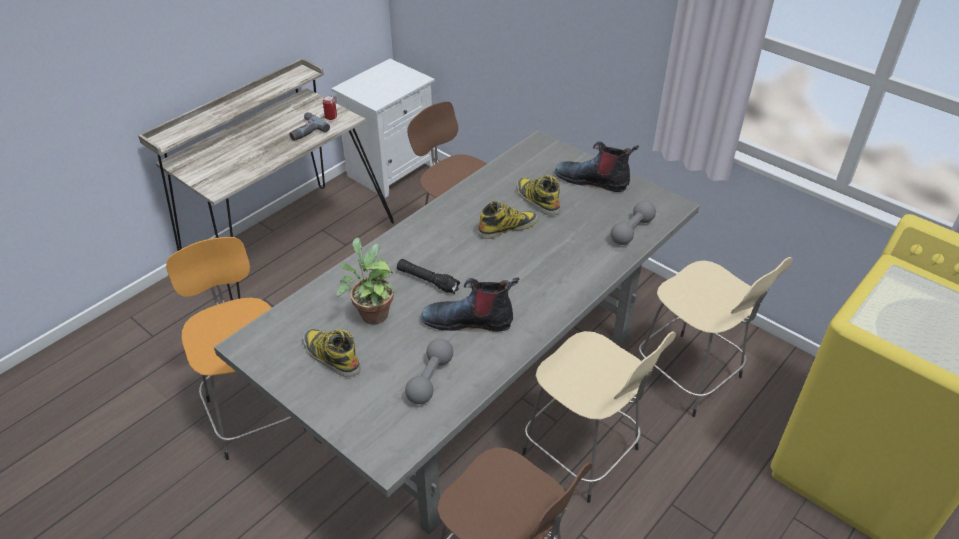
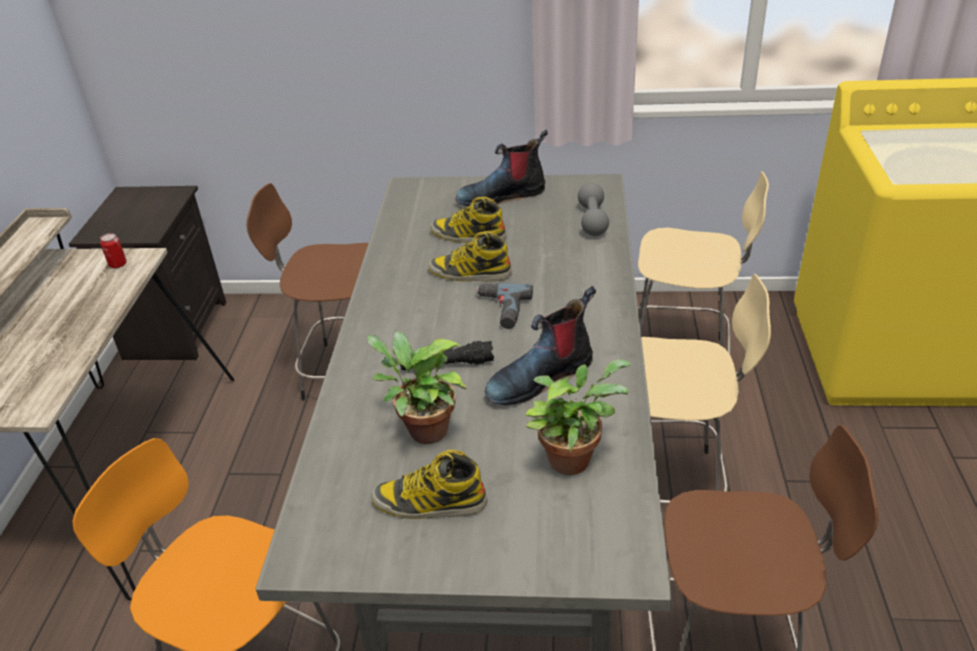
camera: 35 degrees left, 5 degrees down
power drill [290,112,330,141] -> power drill moved to [476,283,533,329]
white nightstand [331,59,435,198] -> black nightstand [69,186,226,360]
grey dumbbell [405,339,453,404] -> potted plant [525,359,632,475]
boot [478,201,539,239] -> boot turned 105 degrees counterclockwise [428,231,512,281]

